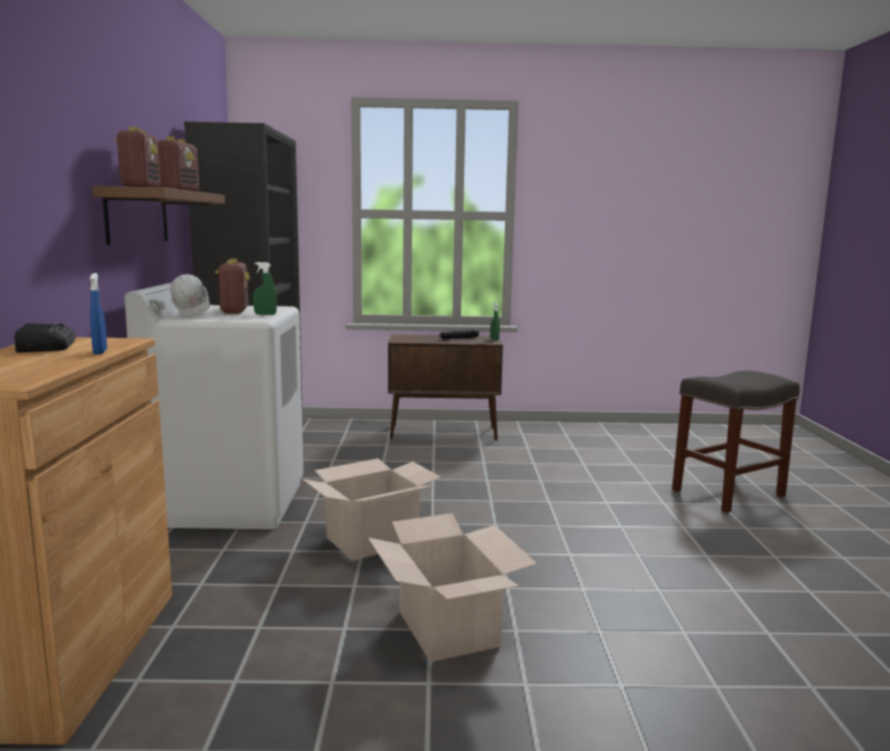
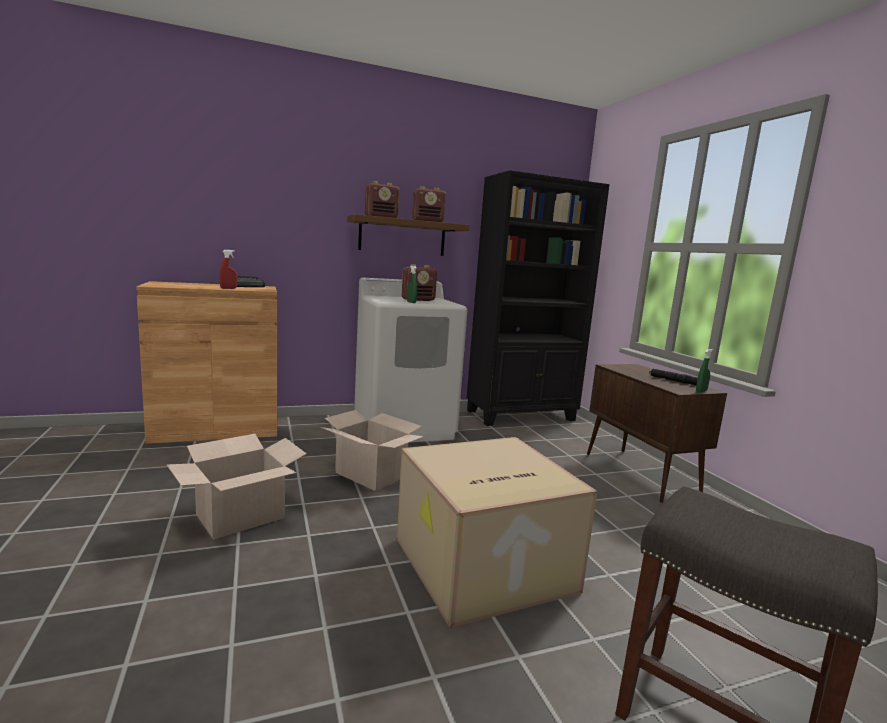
camera: 70 degrees right, 0 degrees up
blue spray bottle [90,273,107,354] -> red spray bottle [219,250,237,289]
white hard hat [170,274,210,317] -> none
none -> cardboard box [397,437,597,628]

